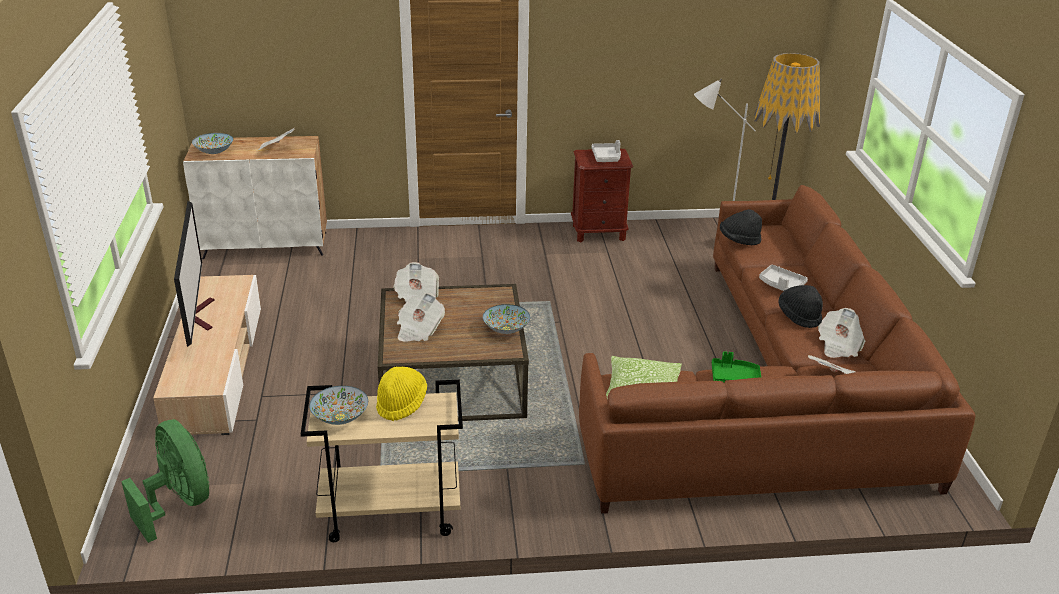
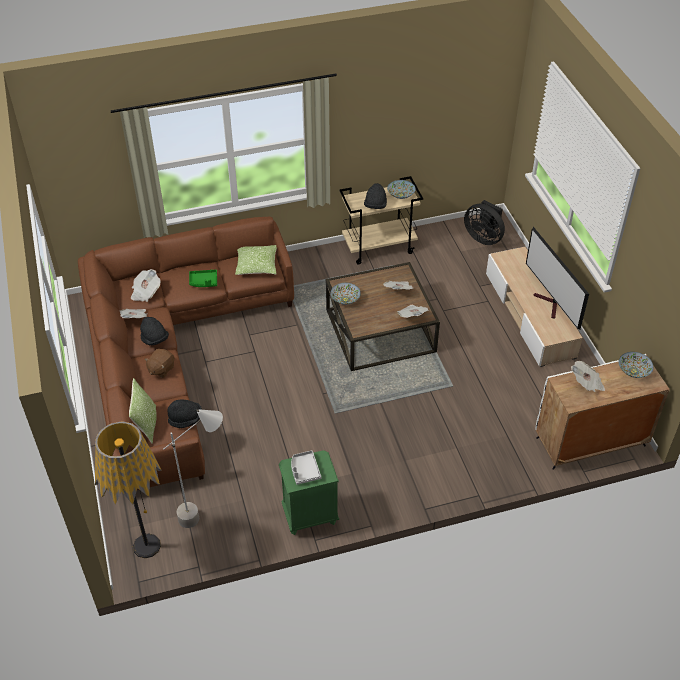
camera: 170 degrees right, 15 degrees up
green fan [121,419,209,543] -> black fan [464,200,505,245]
yellow hat [376,367,427,421] -> black hat [364,183,387,209]
brown nightstand [571,149,633,242] -> green nightstand [279,450,339,535]
grey tray [759,264,808,291] -> brown plush toy [145,349,175,378]
none -> pillow [129,378,157,444]

